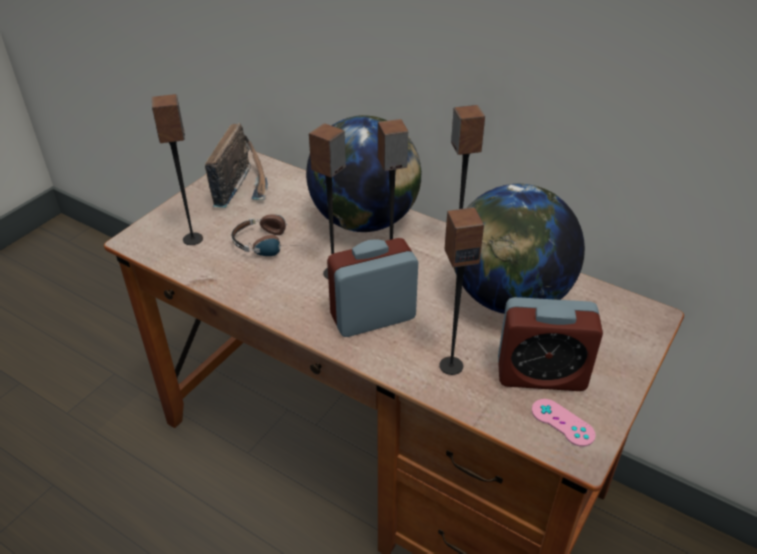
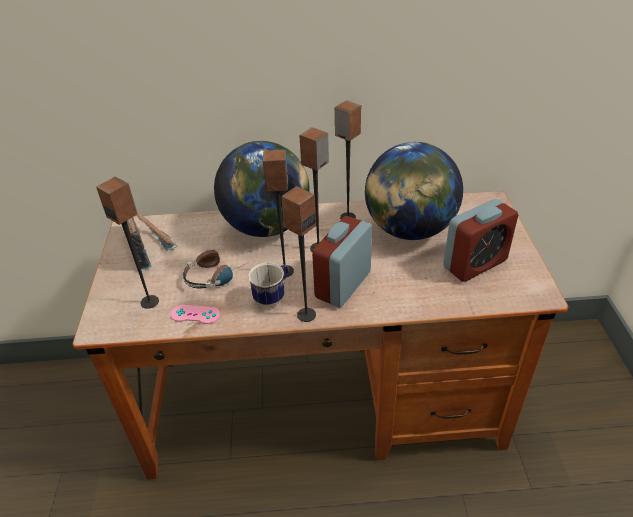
camera: 35 degrees left, 0 degrees up
speaker [439,207,484,375] -> speaker moved to [281,186,316,322]
pink game controller [532,399,596,447] -> pink game controller moved to [171,305,220,324]
none -> mug [248,262,288,307]

